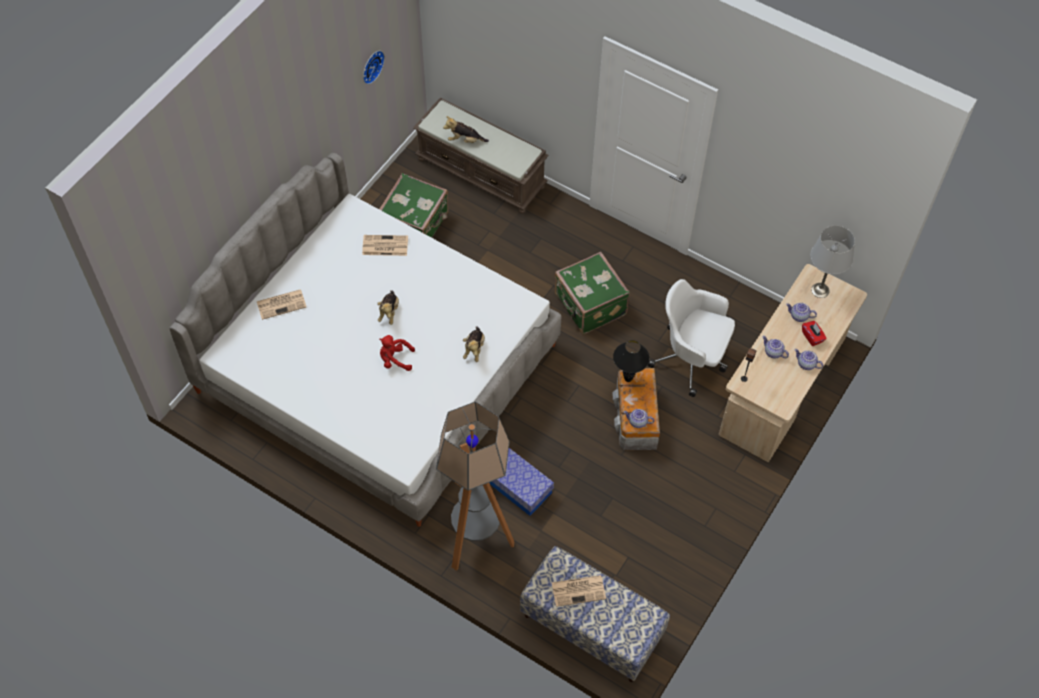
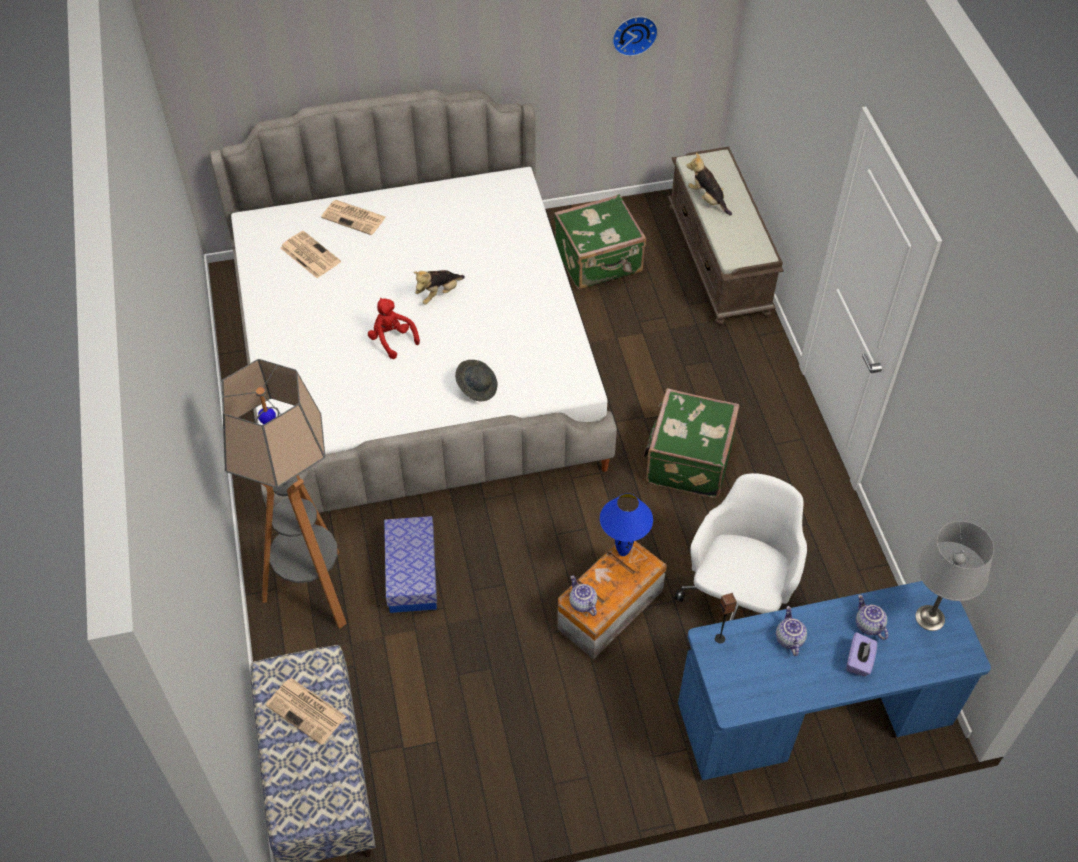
camera: 45 degrees right, 5 degrees down
newspaper [362,235,408,256] -> newspaper moved to [280,231,341,278]
plush toy [463,326,485,362] -> grey hat [455,360,498,401]
black table lamp [613,340,650,382] -> blue table lamp [600,493,653,556]
white office chair [648,279,735,397] -> white office chair turned 45 degrees clockwise [674,473,807,621]
beige desk [719,264,867,463] -> blue desk [678,581,991,780]
teapot [794,349,823,370] -> none
red tissue box [802,321,827,346] -> purple tissue box [846,632,877,676]

